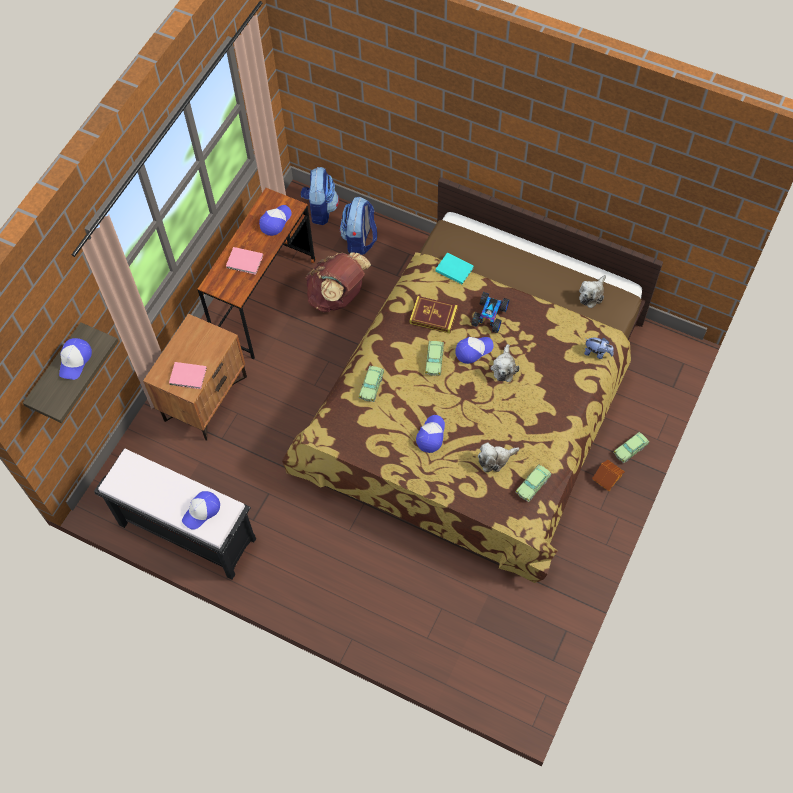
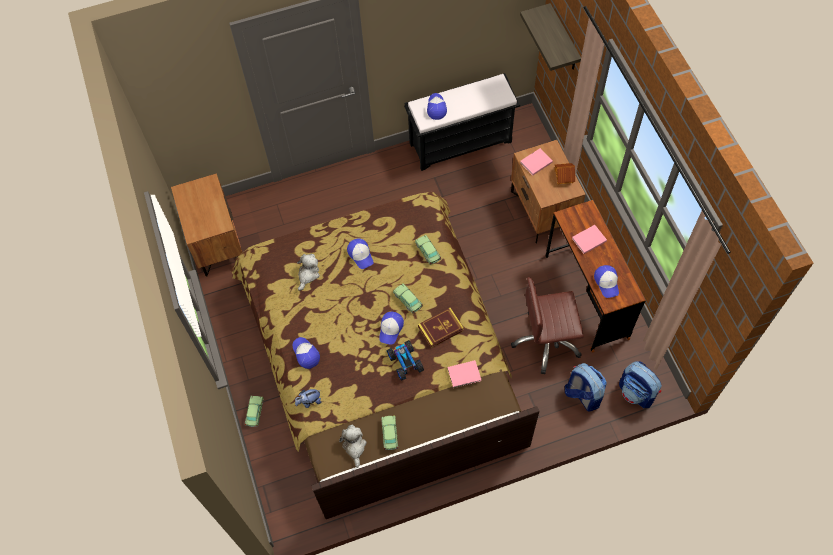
camera: 135 degrees right, 0 degrees up
cap [59,338,92,380] -> cap moved to [293,337,320,369]
brown backpack [305,252,371,312] -> brown office chair [511,277,584,374]
turquoise book [435,253,474,284] -> pink book [448,360,481,388]
plush toy [491,344,520,382] -> none
toy car [515,464,552,502] -> toy car moved to [381,415,398,450]
toy house [592,460,625,491] -> toy house moved to [554,163,575,184]
none -> brown nightstand [171,173,243,276]

